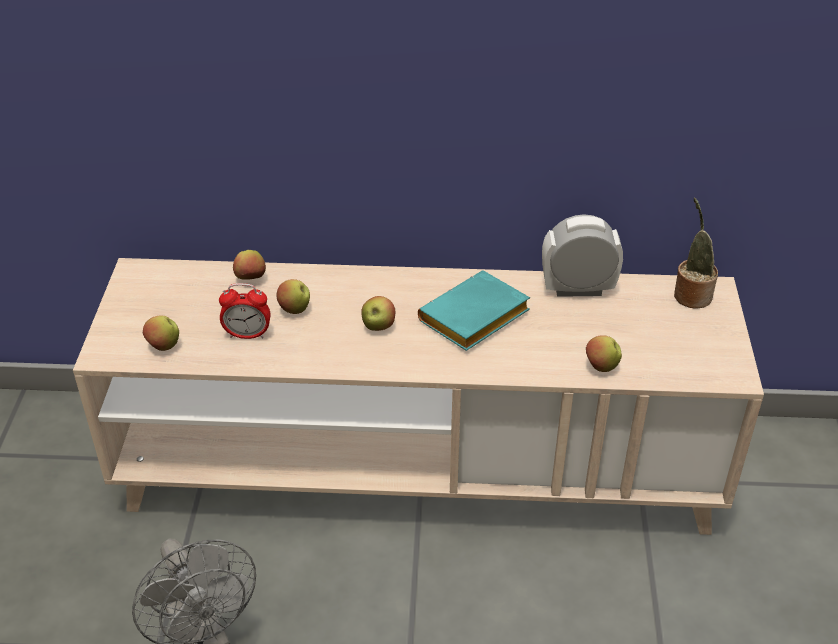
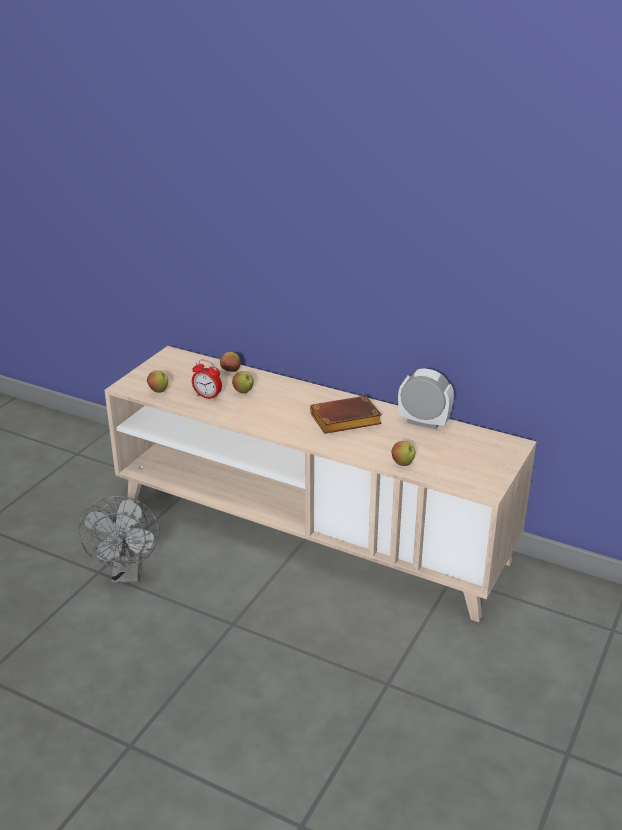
camera: 25 degrees right, 10 degrees down
apple [361,296,395,331] -> none
turquoise book [418,270,530,351] -> brown book [310,396,382,434]
potted plant [674,197,718,309] -> none

